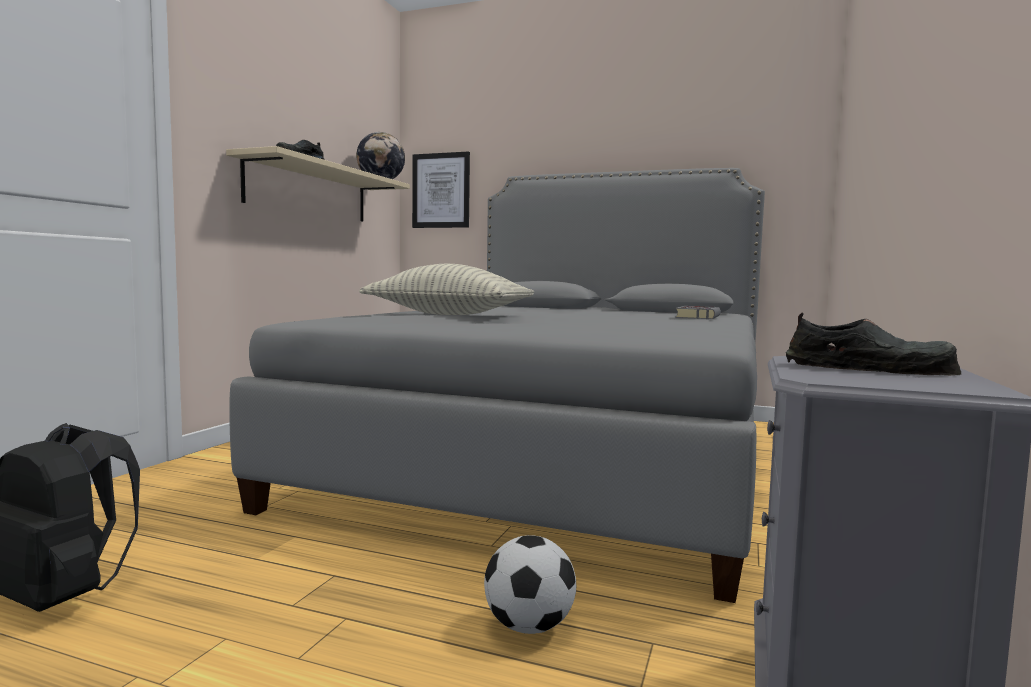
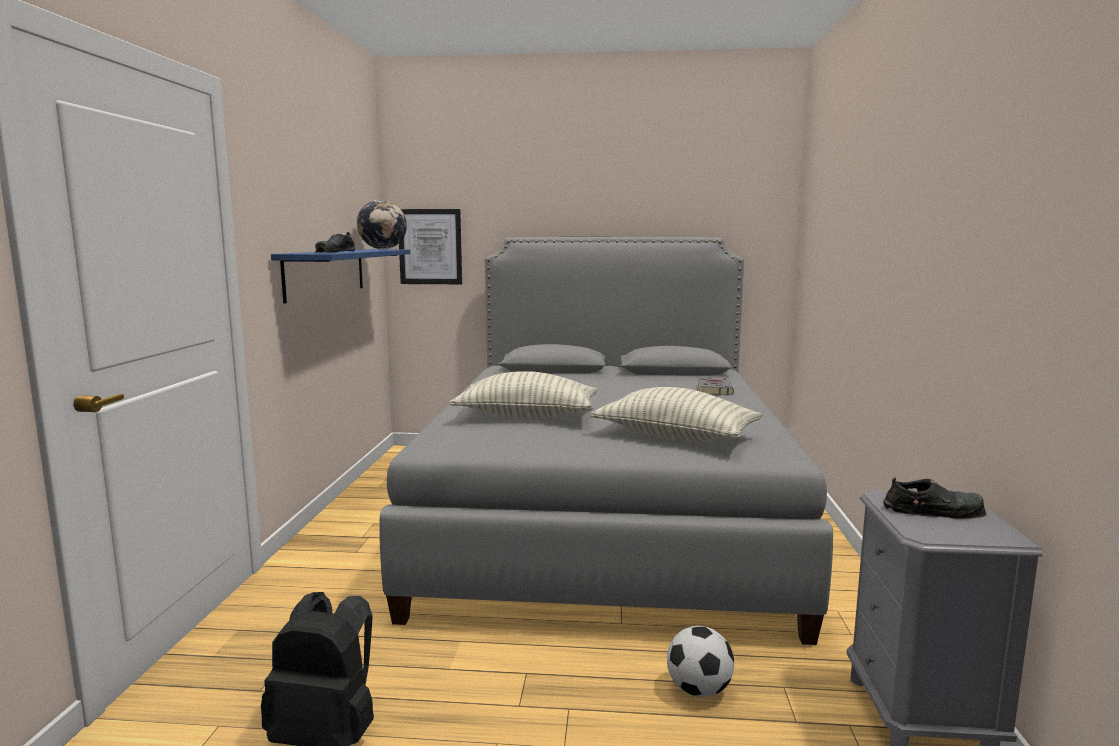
camera: 15 degrees left, 5 degrees up
beige shelf [226,146,410,221] -> blue shelf [271,249,410,304]
none -> pillow [590,387,762,441]

